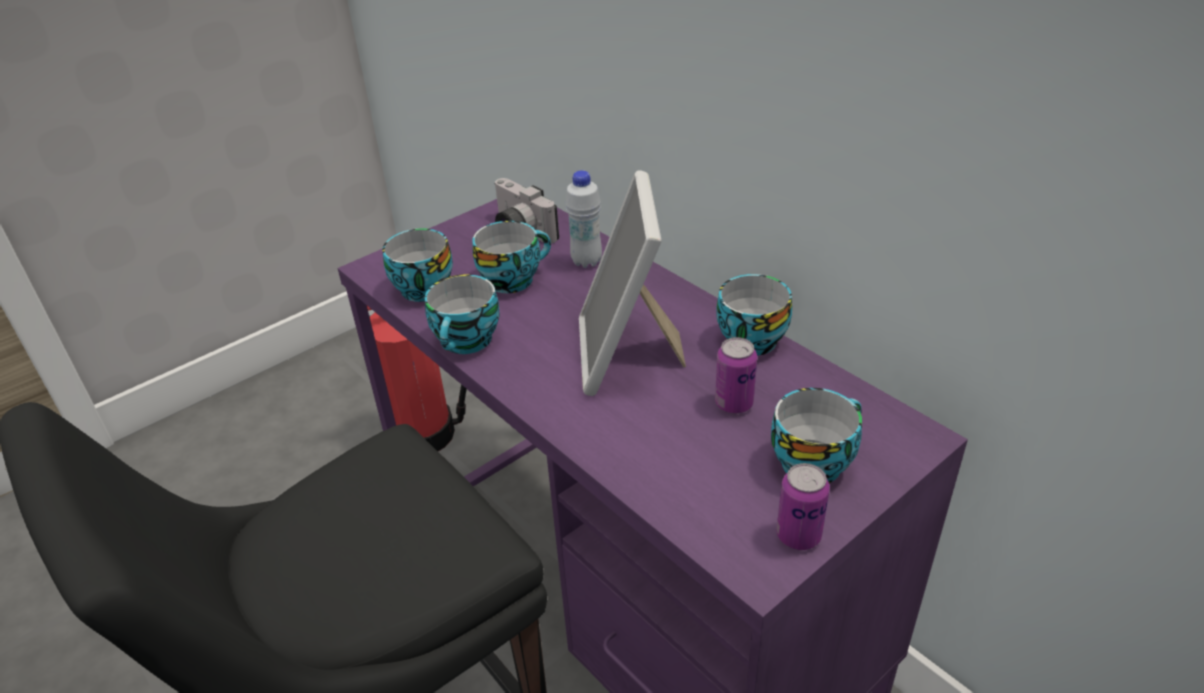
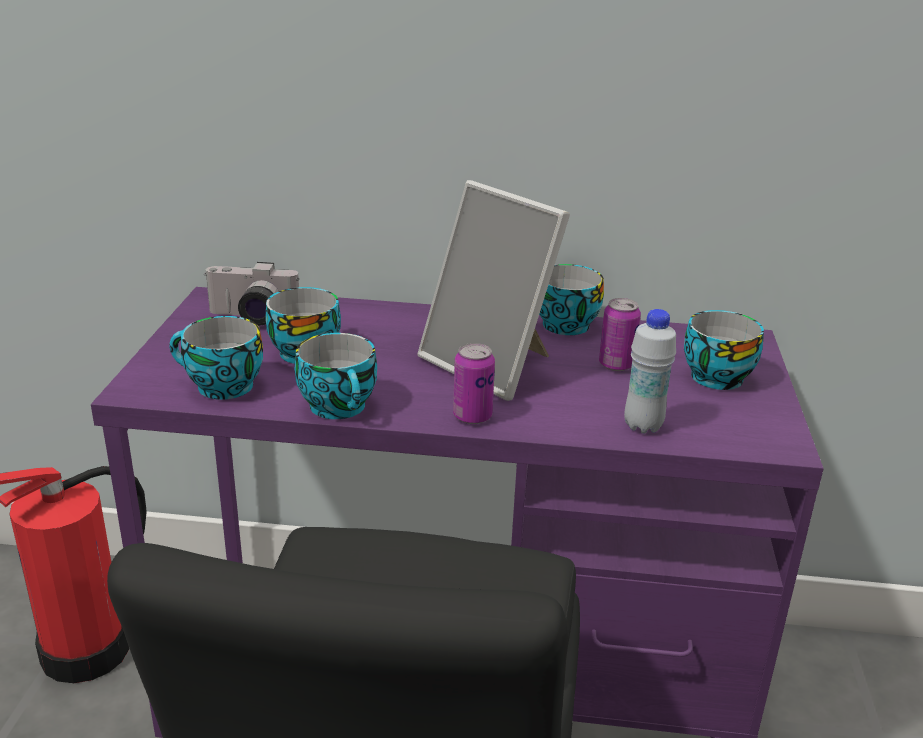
camera: 45 degrees left, 10 degrees down
white bottle [566,170,602,268] -> white bottle moved to [624,309,676,434]
can [776,463,830,550] -> can moved to [453,343,495,424]

